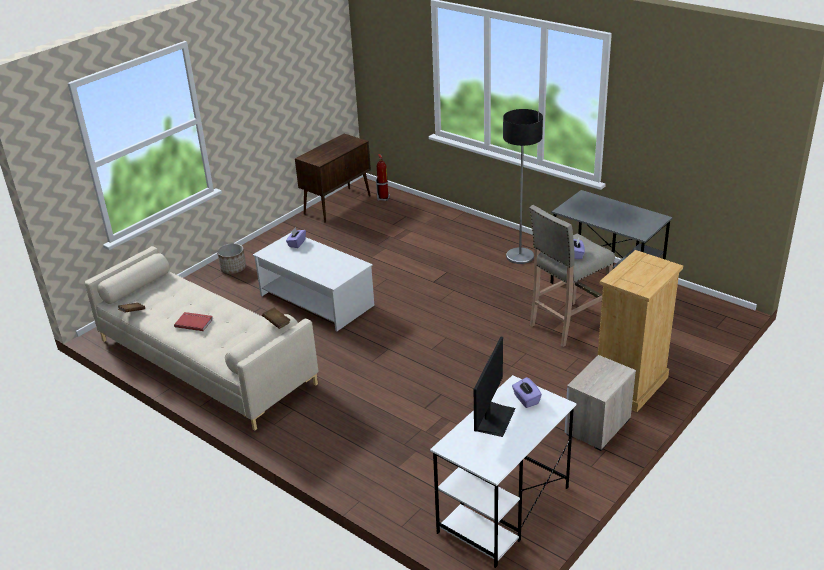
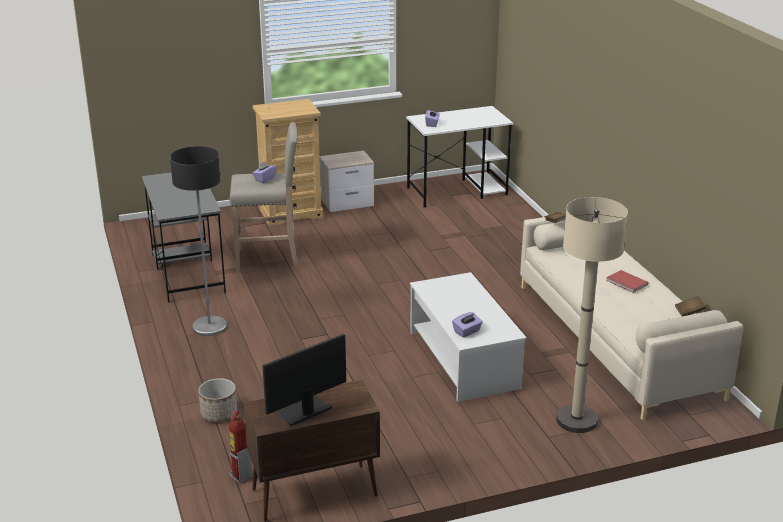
camera: 150 degrees left, 5 degrees down
planter [217,243,246,274] -> planter moved to [198,378,237,422]
monitor [474,337,516,437] -> monitor moved to [262,334,346,426]
none -> beige floor lamp [556,197,628,433]

